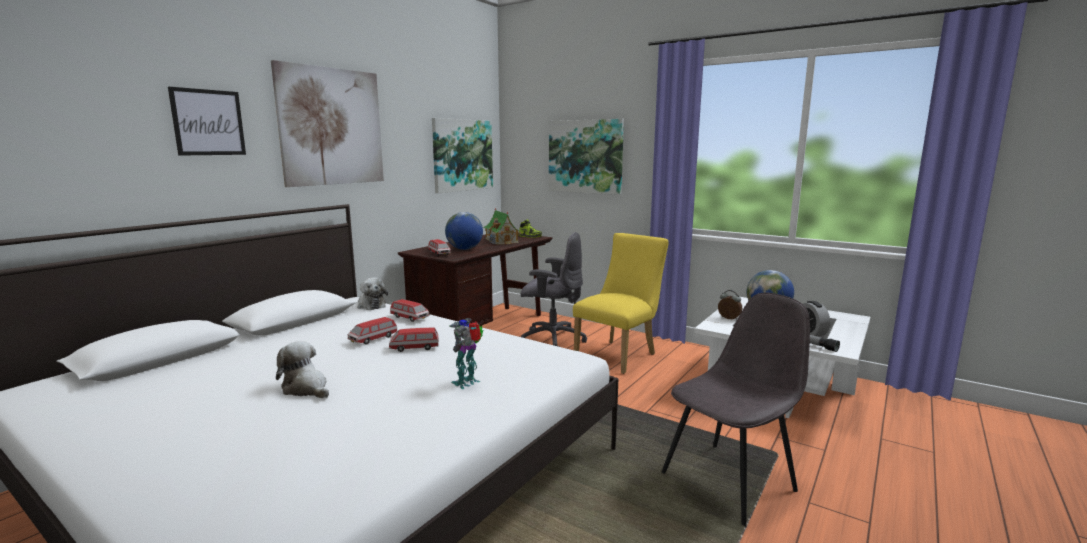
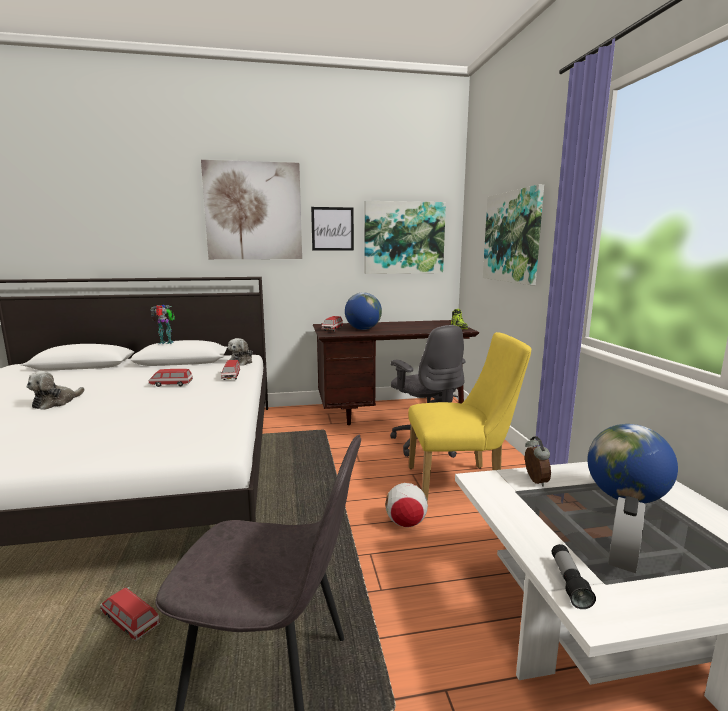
camera: 45 degrees right, 0 degrees up
picture [168,87,246,156] -> picture moved to [311,207,354,251]
plush toy [276,341,329,398] -> plush toy turned 150 degrees counterclockwise [27,371,85,410]
toy car [389,328,439,352] -> toy car moved to [100,587,160,641]
toy robot [449,318,483,389] -> toy robot moved to [151,305,175,344]
toy house [483,208,521,245] -> none
none -> football [385,483,428,527]

